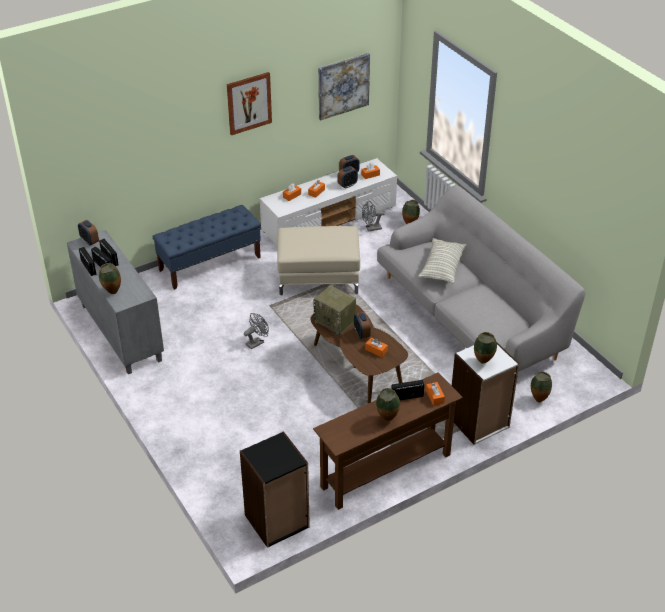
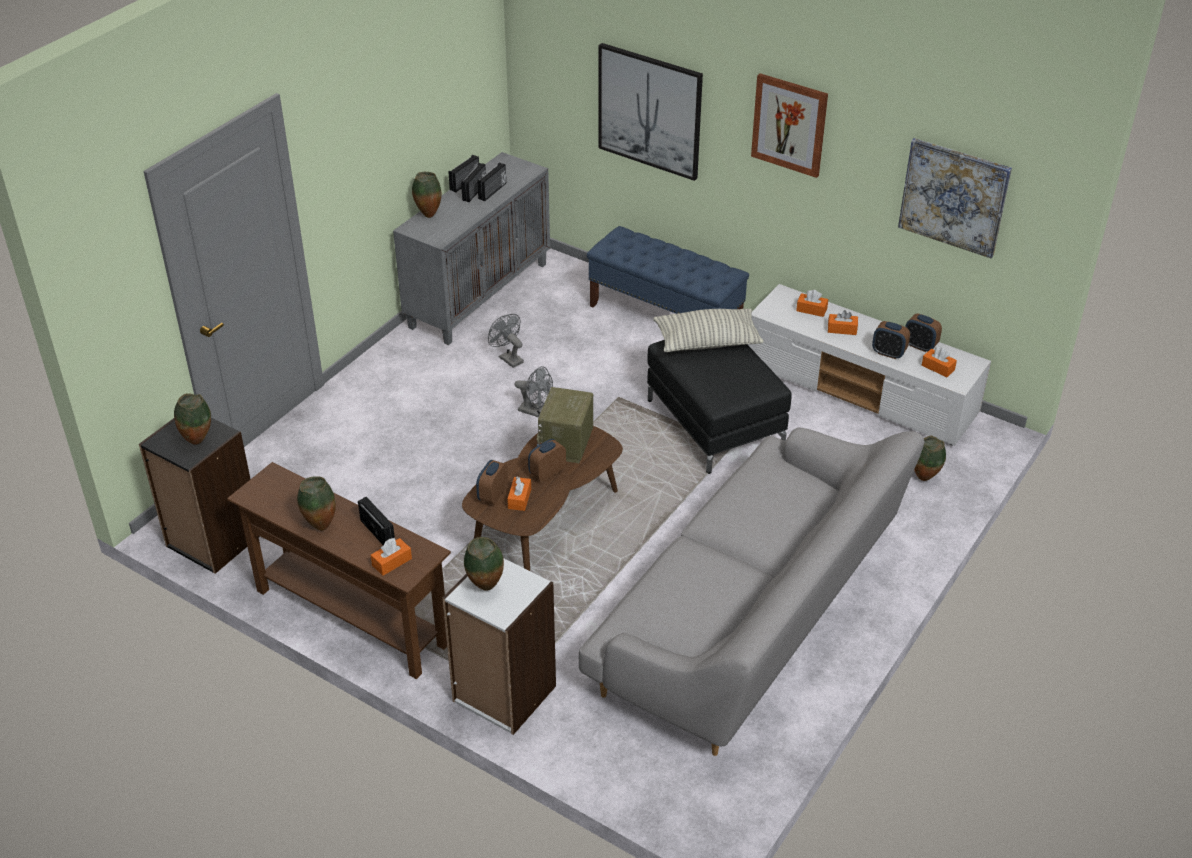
camera: 65 degrees right, 0 degrees up
alarm clock [78,220,99,246] -> alarm clock moved to [476,460,508,504]
beige ottoman [277,226,360,296] -> black ottoman [647,340,792,474]
grey fan [362,201,385,232] -> grey fan moved to [488,314,524,368]
pillow [419,238,467,283] -> pillow moved to [653,309,764,352]
vase [531,371,552,402] -> vase moved to [174,393,211,445]
none -> picture [598,43,703,181]

